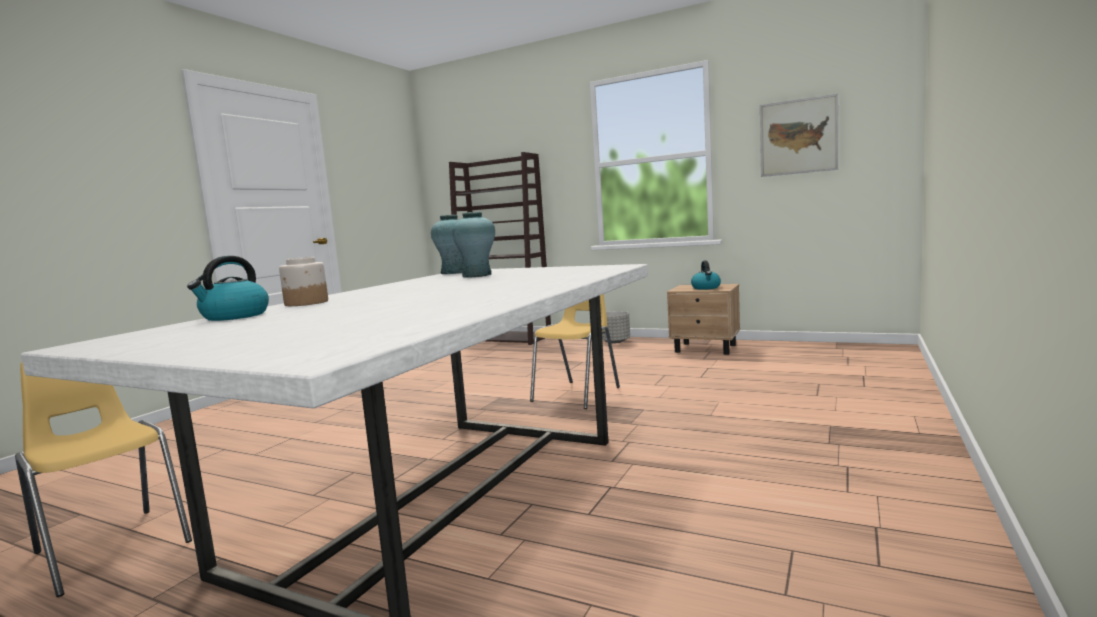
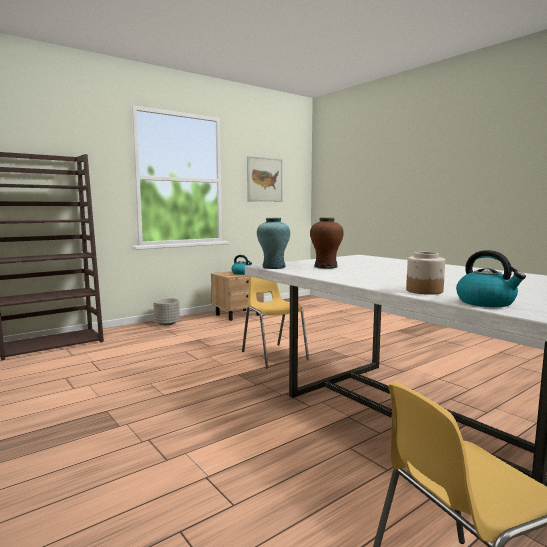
camera: 65 degrees left, 0 degrees up
turquoise vase [452,212,495,277] -> brown vase [310,218,344,269]

